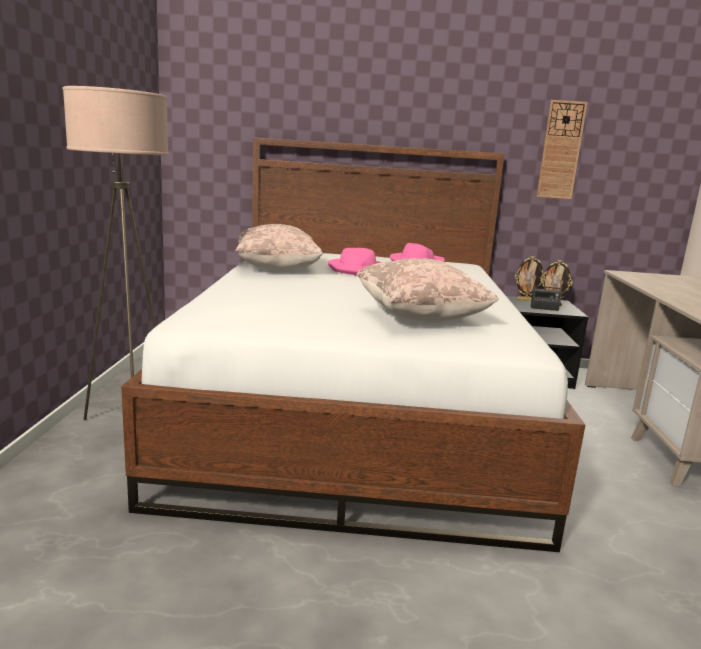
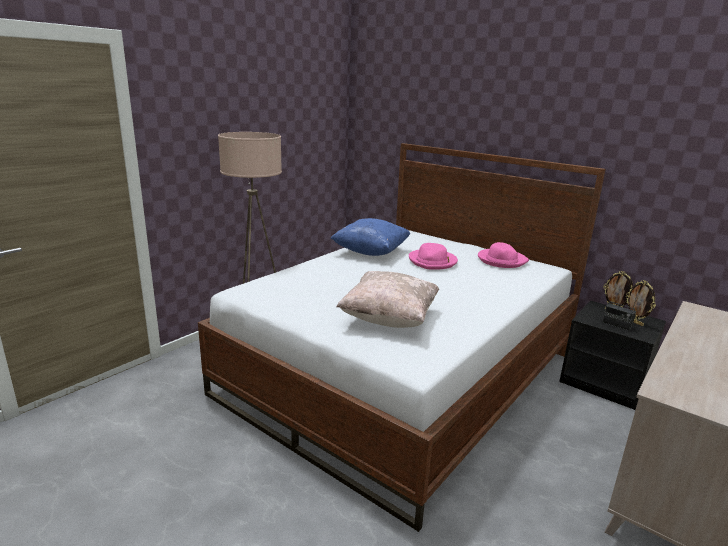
camera: 35 degrees right, 5 degrees up
beige pillow [235,224,323,271] -> blue pillow [331,218,410,256]
wall clock [536,100,587,199] -> none

